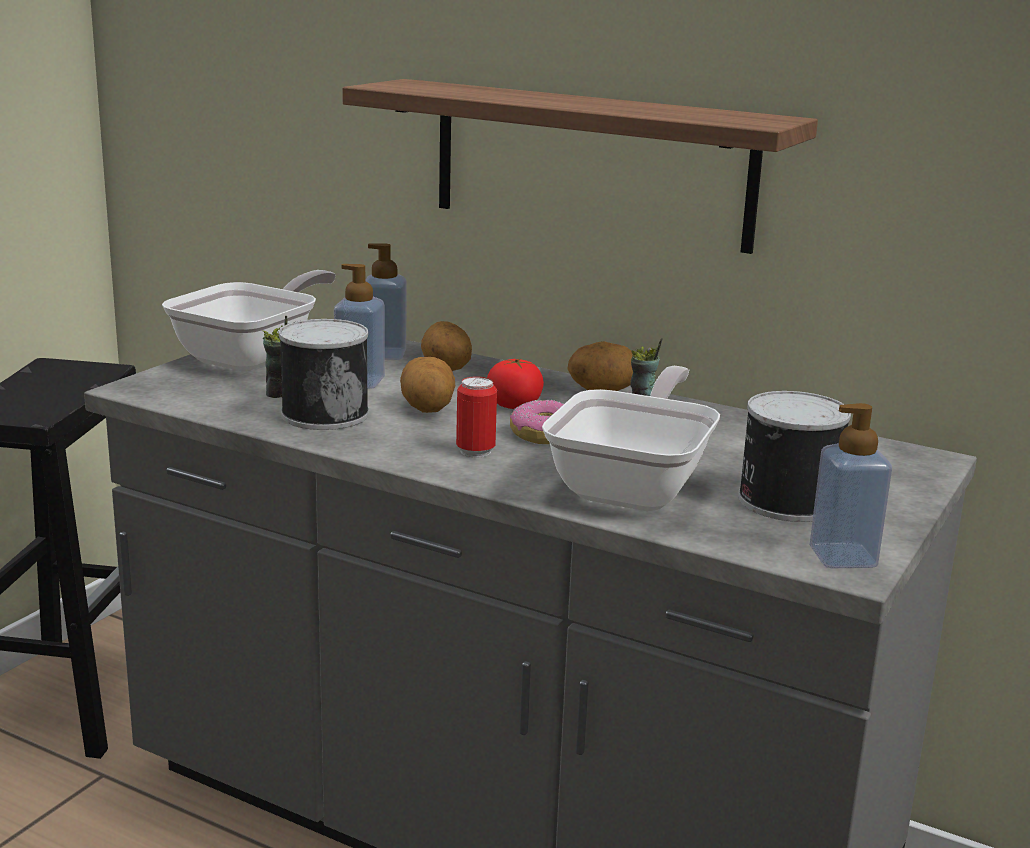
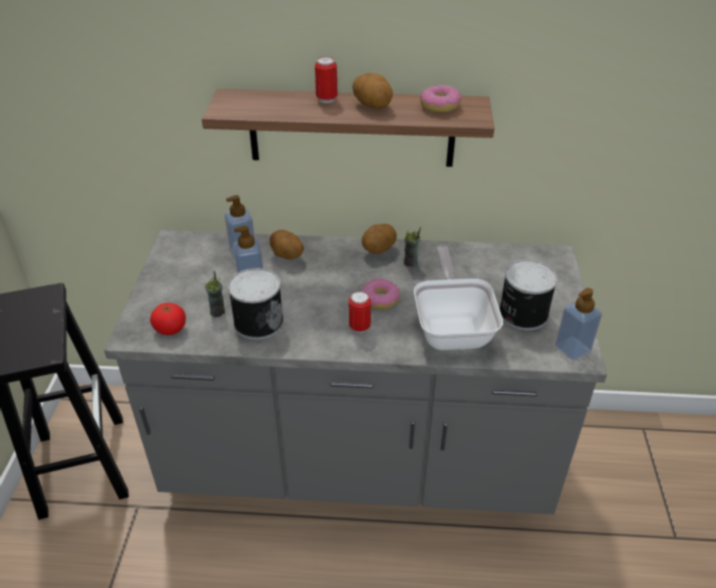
camera: 25 degrees left, 20 degrees up
frying pan [162,270,336,371] -> none
potato [400,357,455,413] -> potato moved to [352,73,393,109]
tomato [487,359,544,409] -> tomato moved to [150,303,186,335]
none -> can [315,57,337,103]
none -> donut [420,85,461,113]

